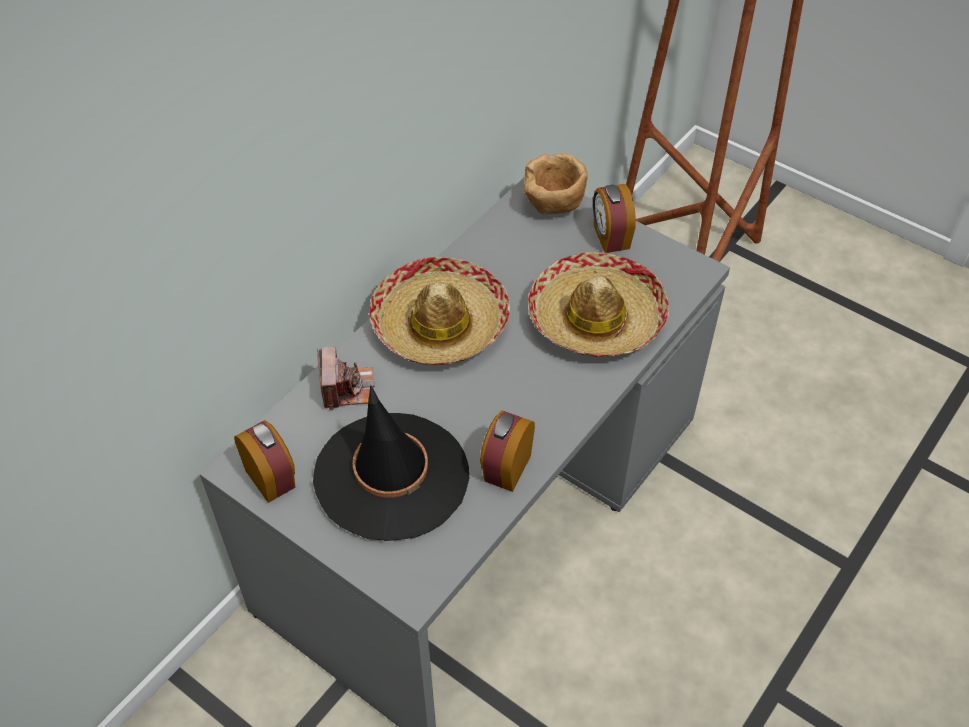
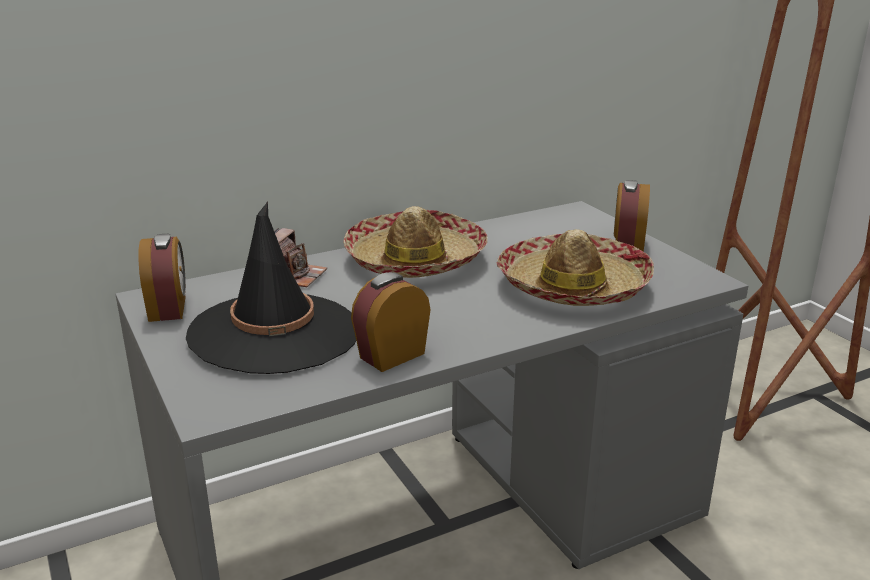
camera: 25 degrees right, 25 degrees down
brown bowl [524,153,588,214] -> none

